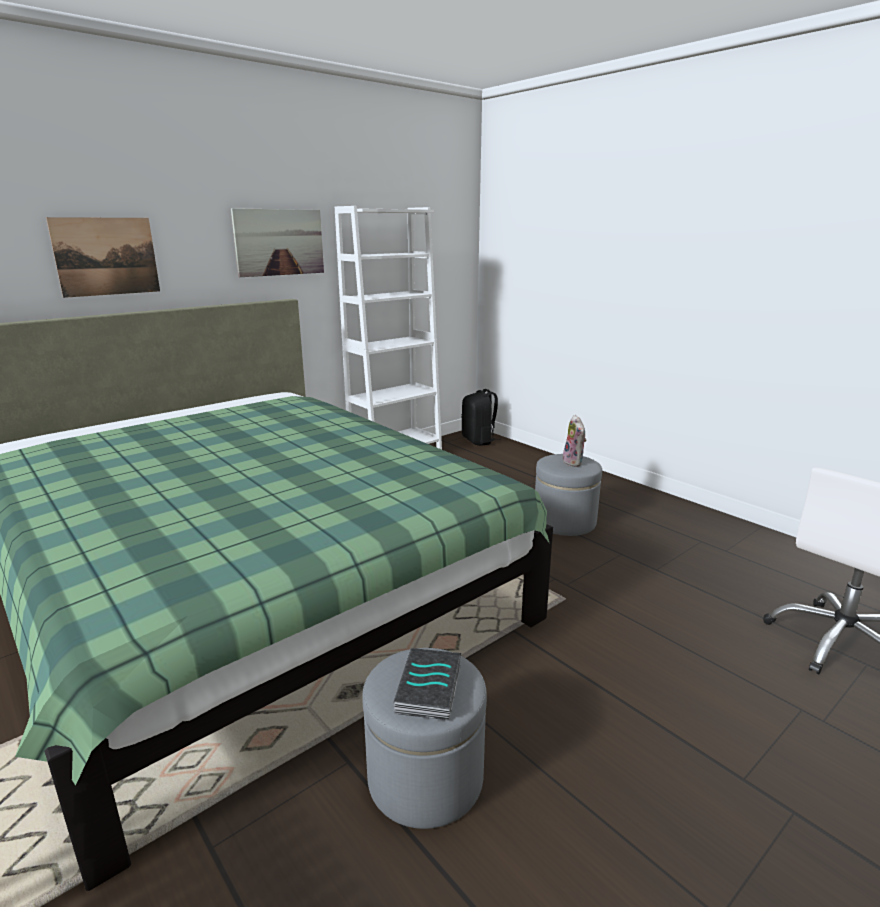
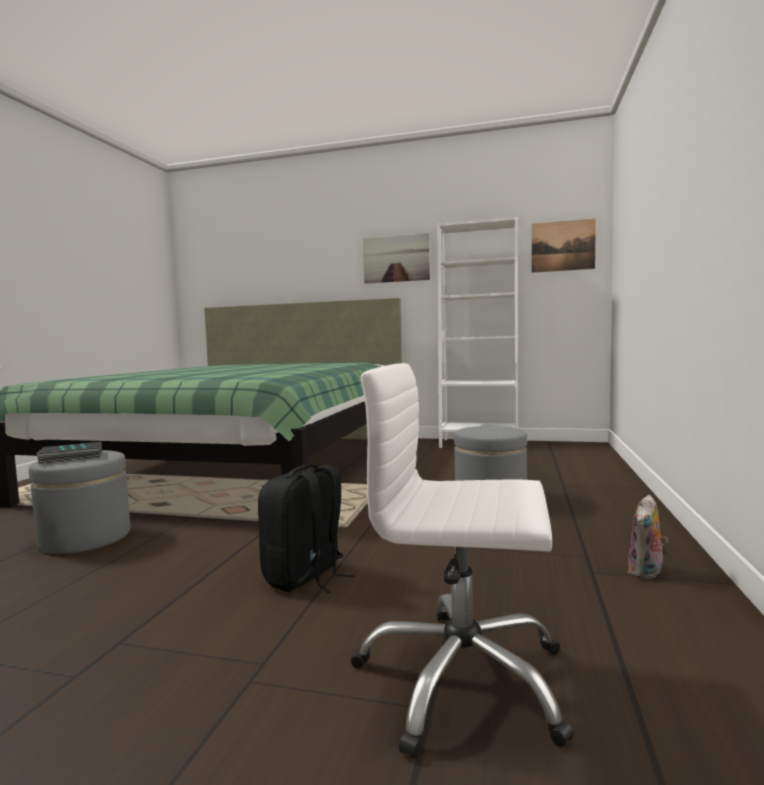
camera: 55 degrees right, 15 degrees down
picture [46,217,160,298] -> picture moved to [532,219,596,273]
black backpack [462,389,502,446] -> black backpack moved to [258,464,354,593]
plush toy [563,415,586,467] -> plush toy moved to [628,495,668,579]

